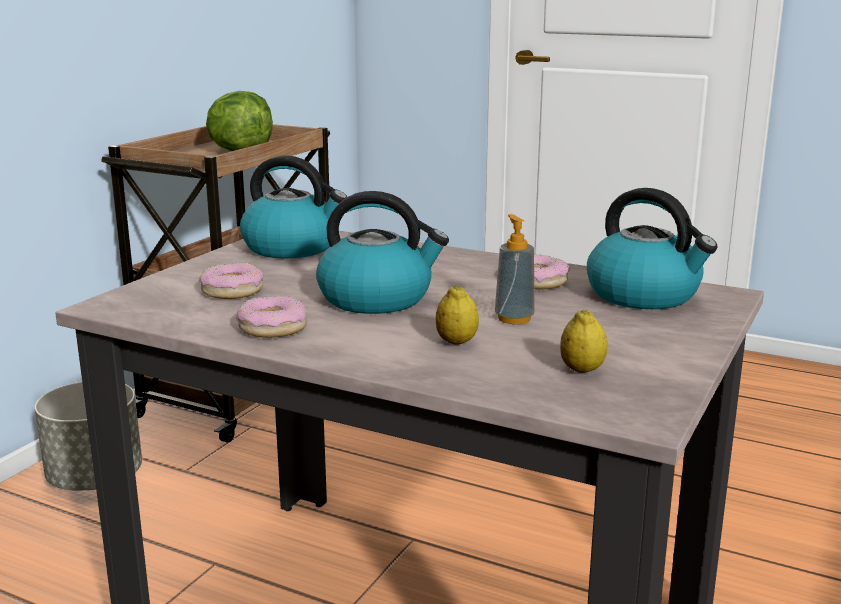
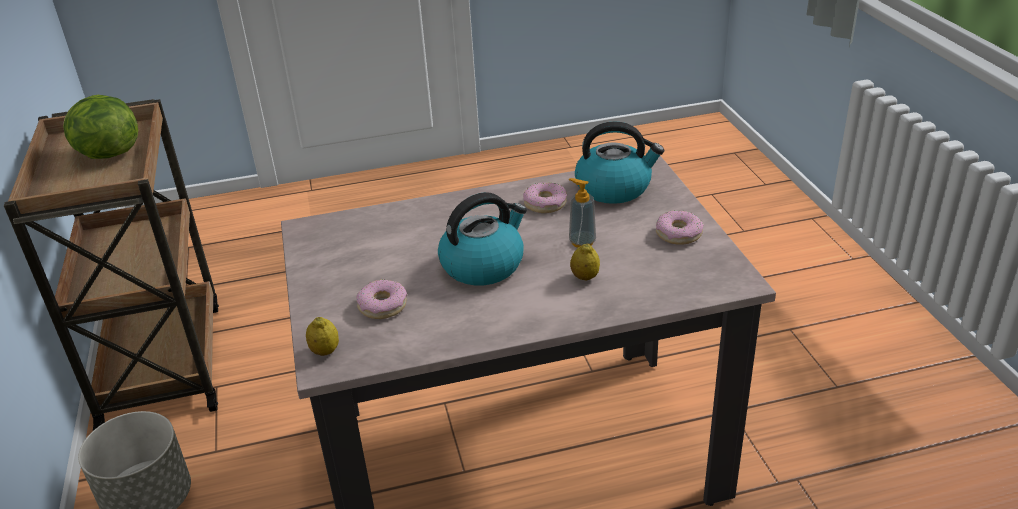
camera: 40 degrees left, 15 degrees up
donut [236,296,307,338] -> donut moved to [656,210,704,245]
kettle [240,156,347,258] -> none
lemon [560,310,607,373] -> lemon moved to [306,317,339,356]

